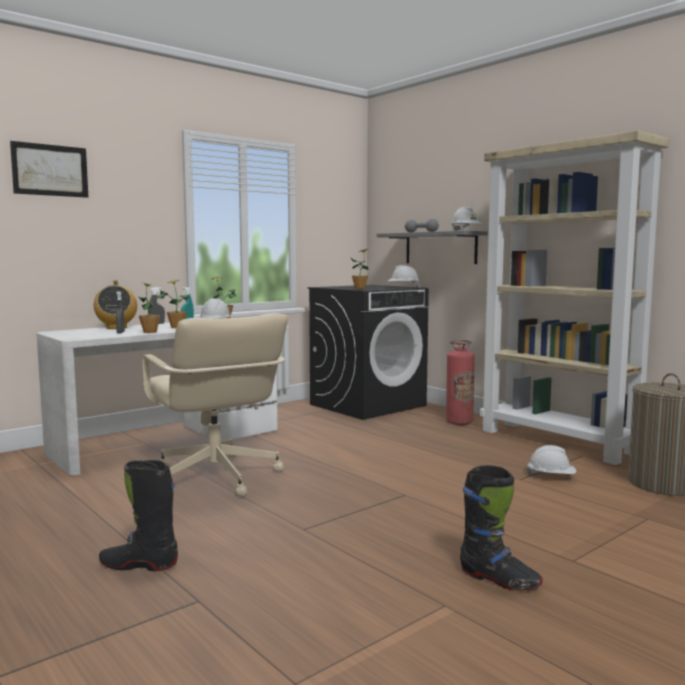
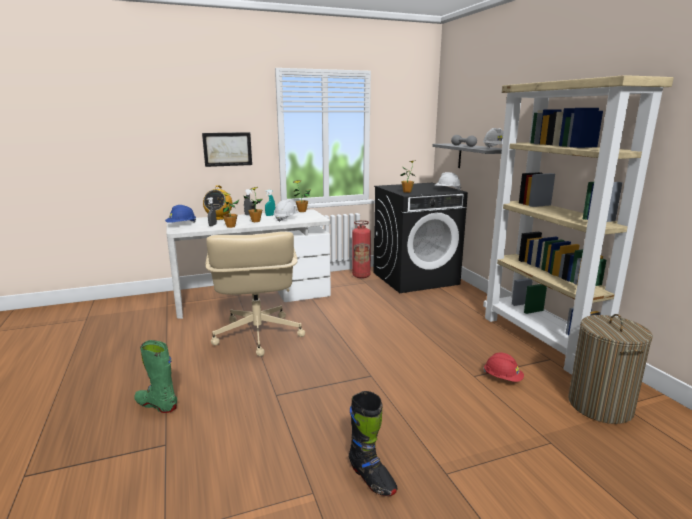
camera: 20 degrees right, 10 degrees up
picture [10,141,88,198] -> picture moved to [202,132,252,167]
black boot [99,460,178,571] -> green boot [134,340,177,413]
fire extinguisher [446,340,475,425] -> fire extinguisher moved to [352,220,371,278]
white hard hat [527,445,576,475] -> red hard hat [483,353,524,382]
none -> blue hard hat [165,205,196,223]

